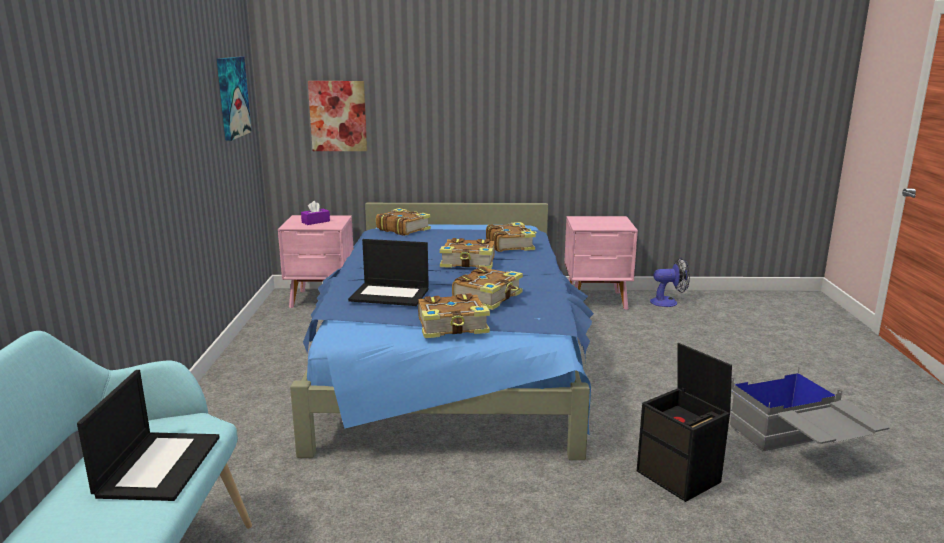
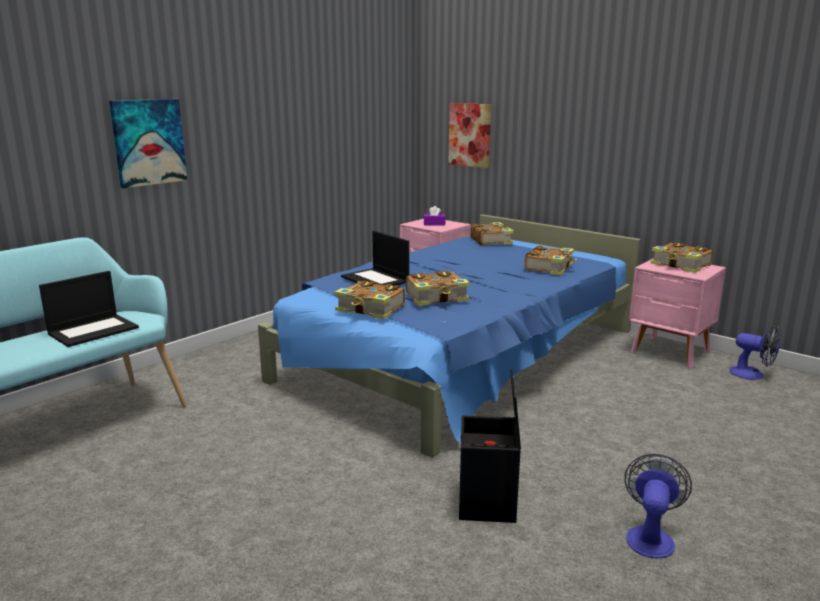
camera: 40 degrees right, 0 degrees up
picture [217,57,252,141] -> picture moved to [109,99,187,188]
book [439,238,495,269] -> book moved to [651,242,713,273]
grey storage box [730,366,890,452] -> fan [625,454,692,558]

